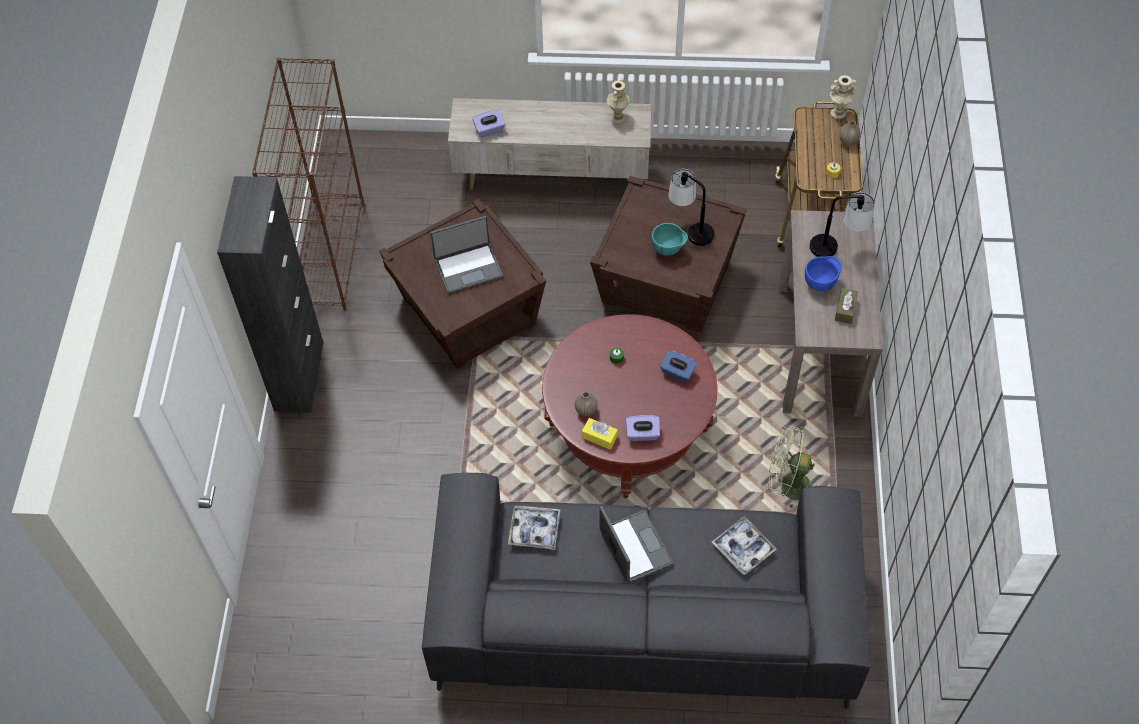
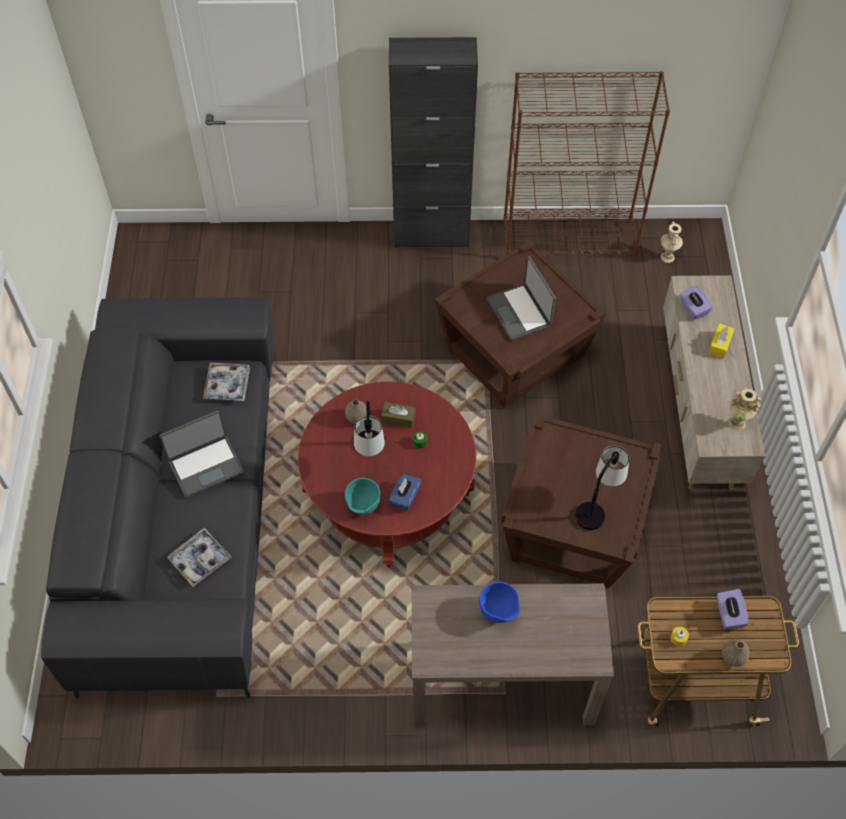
camera: 85 degrees right, 0 degrees up
yellow tissue box [582,418,618,450] -> yellow tissue box moved to [708,324,735,359]
purple tissue box [626,415,660,441] -> purple tissue box moved to [717,589,749,629]
turquoise bowl [652,223,688,256] -> turquoise bowl moved to [345,478,381,515]
green fan [768,425,815,508] -> none
table lamp [809,192,875,257] -> table lamp moved to [354,401,385,456]
beige vase [830,75,857,119] -> beige vase moved to [660,222,683,263]
brown tissue box [835,288,858,324] -> brown tissue box moved to [381,402,416,428]

